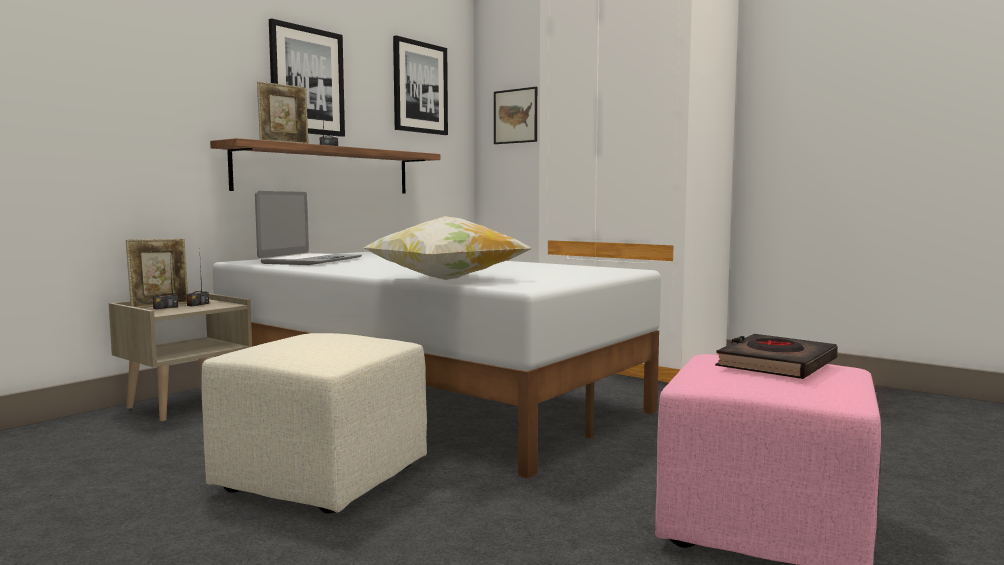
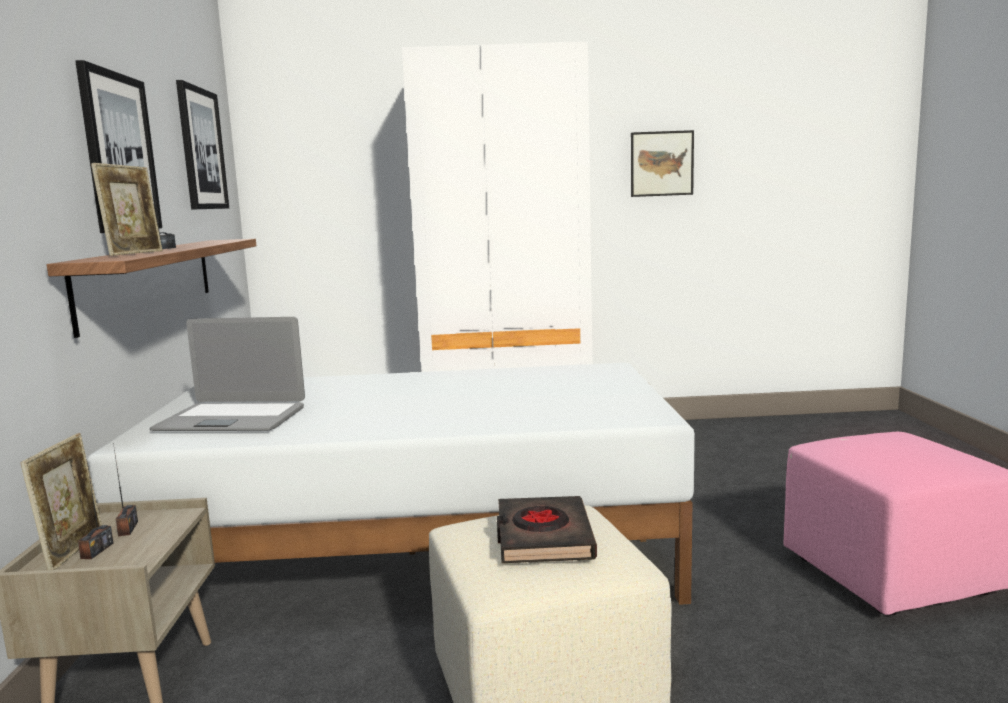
camera: 40 degrees left, 5 degrees up
laptop [255,191,362,265] -> laptop turned 120 degrees clockwise [150,317,305,431]
pillow [364,216,532,280] -> none
picture [494,87,537,144] -> picture moved to [631,130,694,197]
black book [715,334,838,379] -> black book moved to [497,496,597,563]

